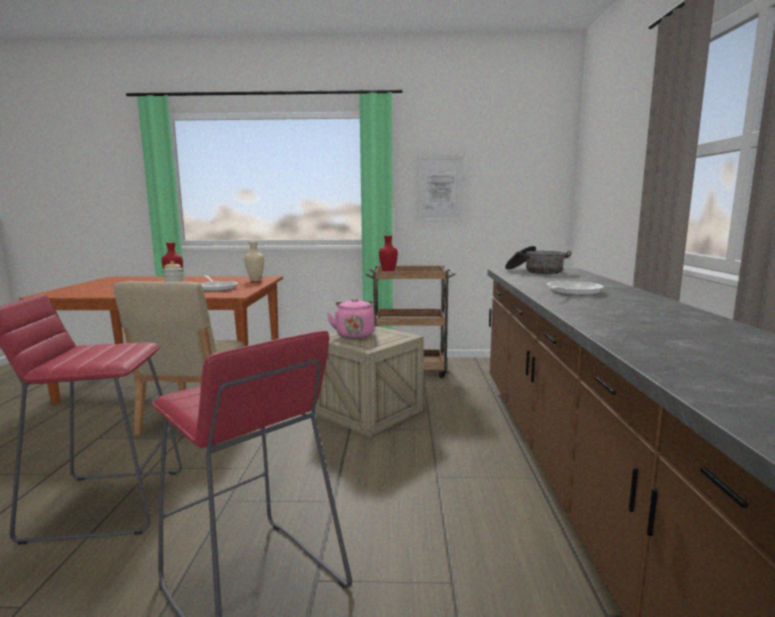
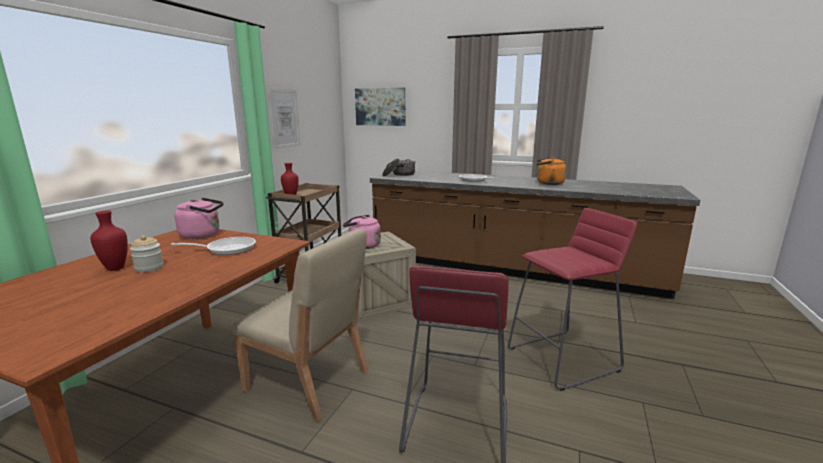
camera: 70 degrees left, 5 degrees up
beige vase [244,241,264,281] -> pink kettle [174,198,224,239]
none -> picture [355,88,405,126]
none -> orange kettle [536,157,566,185]

